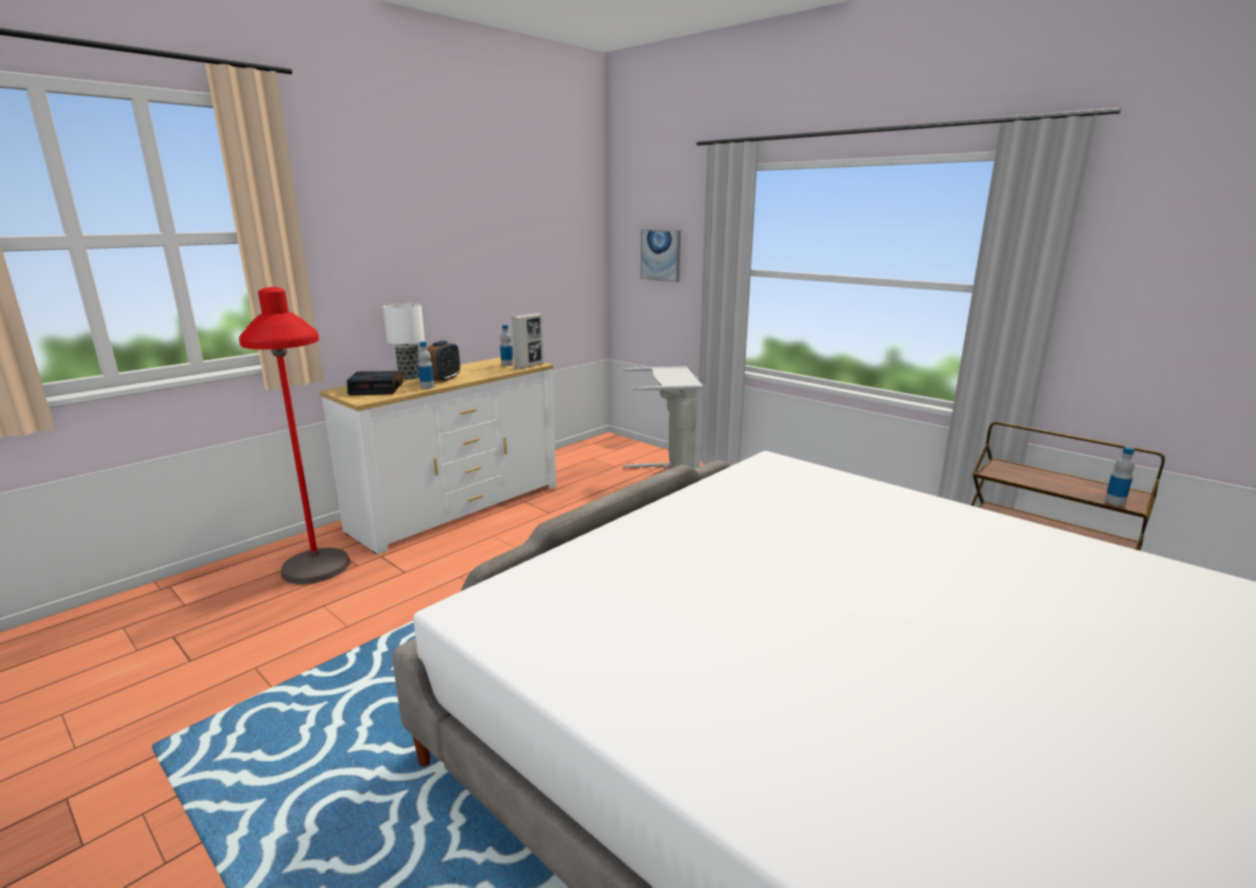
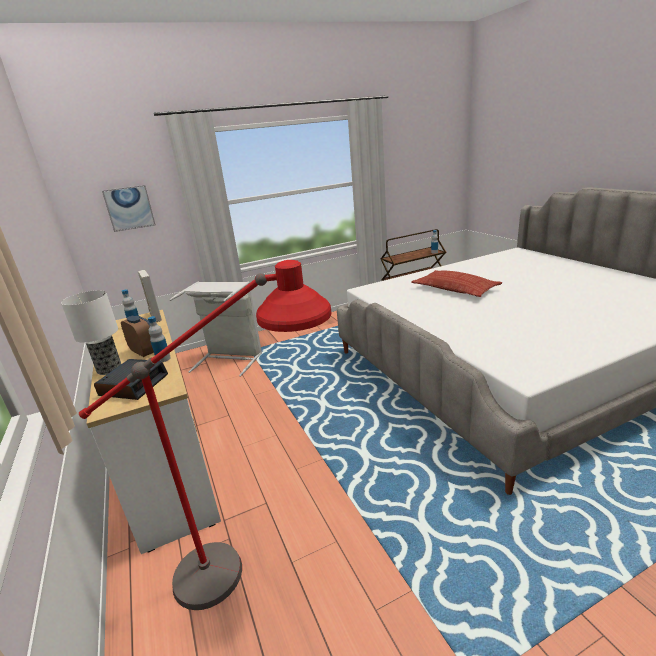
camera: 65 degrees left, 5 degrees up
none -> pillow [411,270,502,297]

